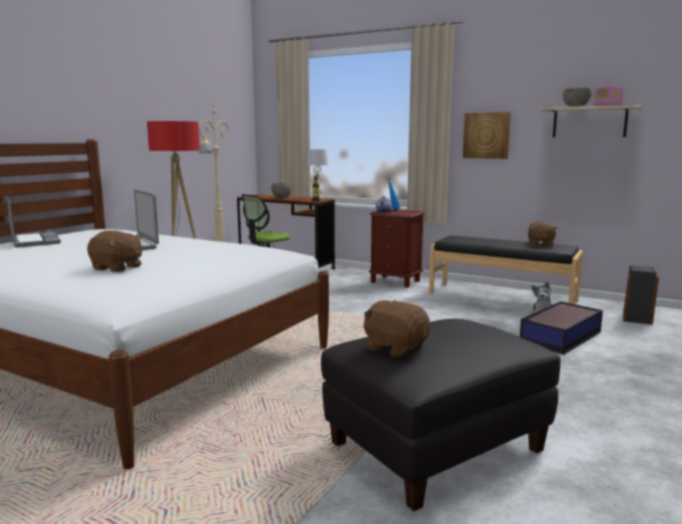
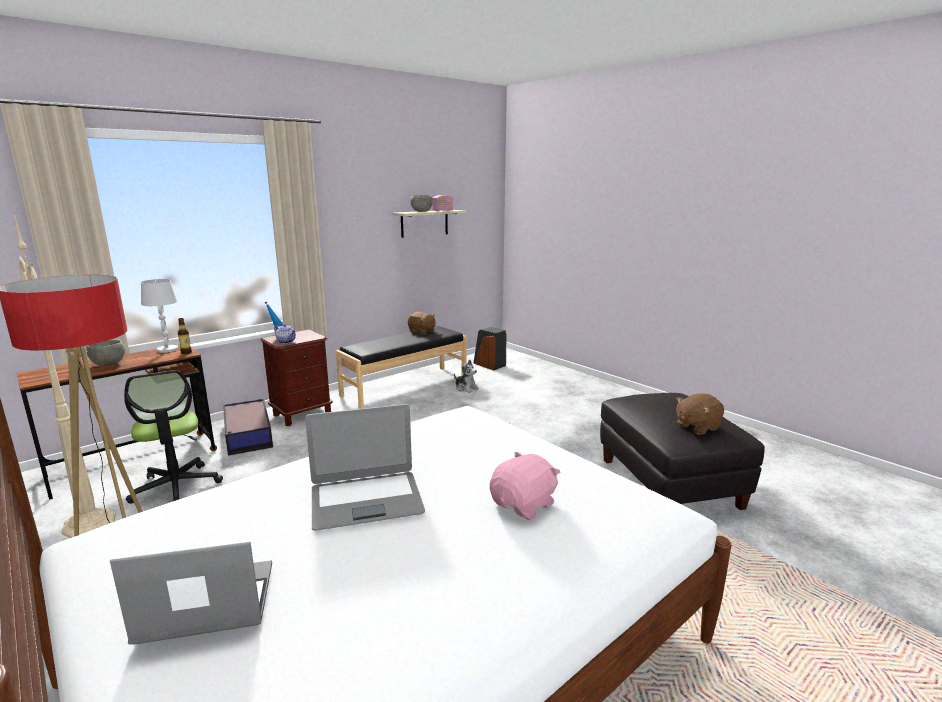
camera: 70 degrees left, 5 degrees up
brown plush toy [87,231,143,272] -> pink plush toy [490,451,560,520]
picture [463,112,511,159] -> none
storage box [520,301,603,355] -> storage box moved to [223,399,273,456]

